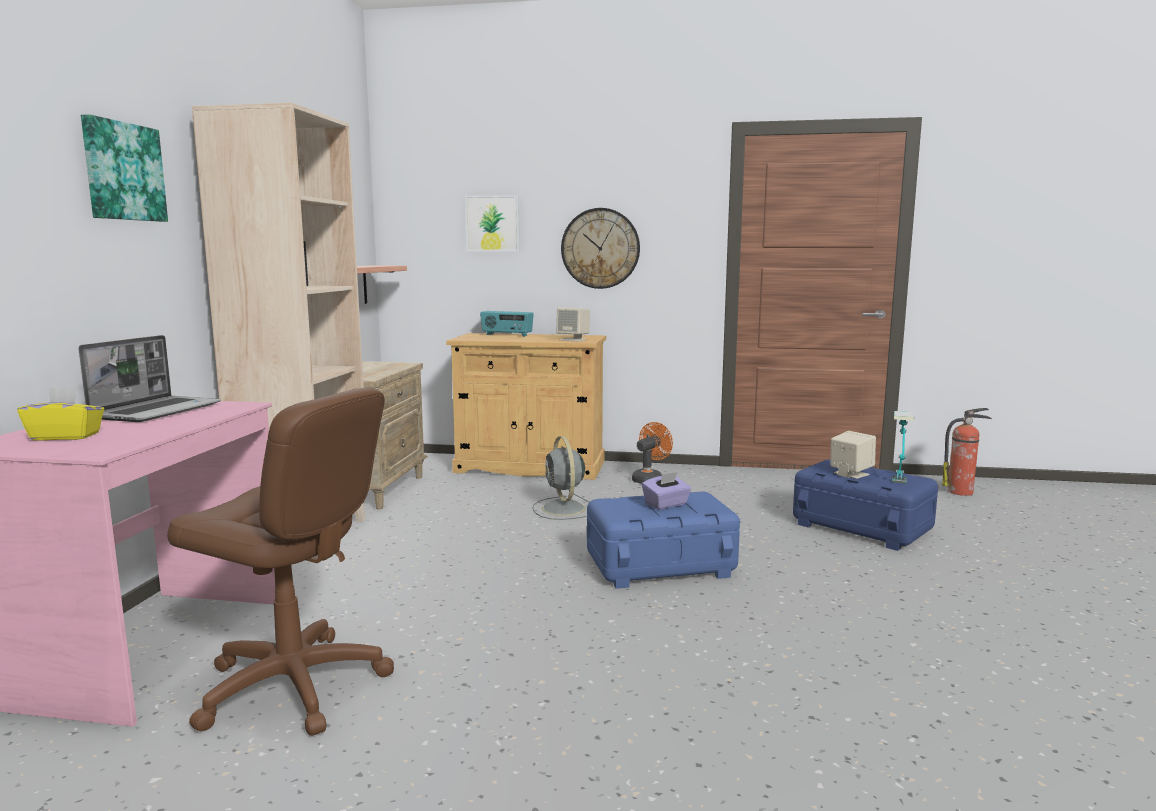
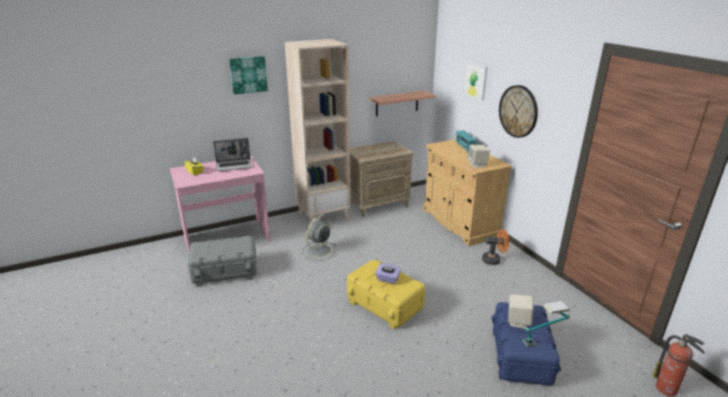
camera: 55 degrees right, 15 degrees up
brown office chair [167,388,394,736] -> grey storage box [188,236,257,287]
grey fan [532,436,589,520] -> grey fan moved to [302,215,336,261]
blue storage box [587,491,740,589] -> yellow storage box [347,260,425,329]

